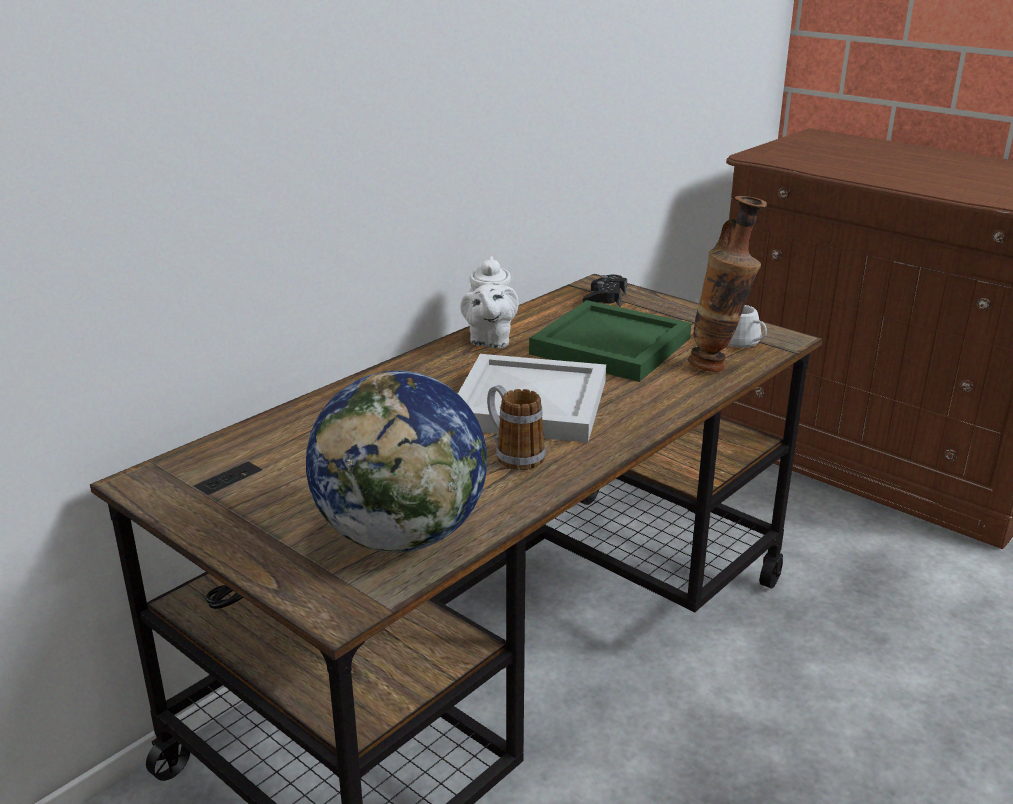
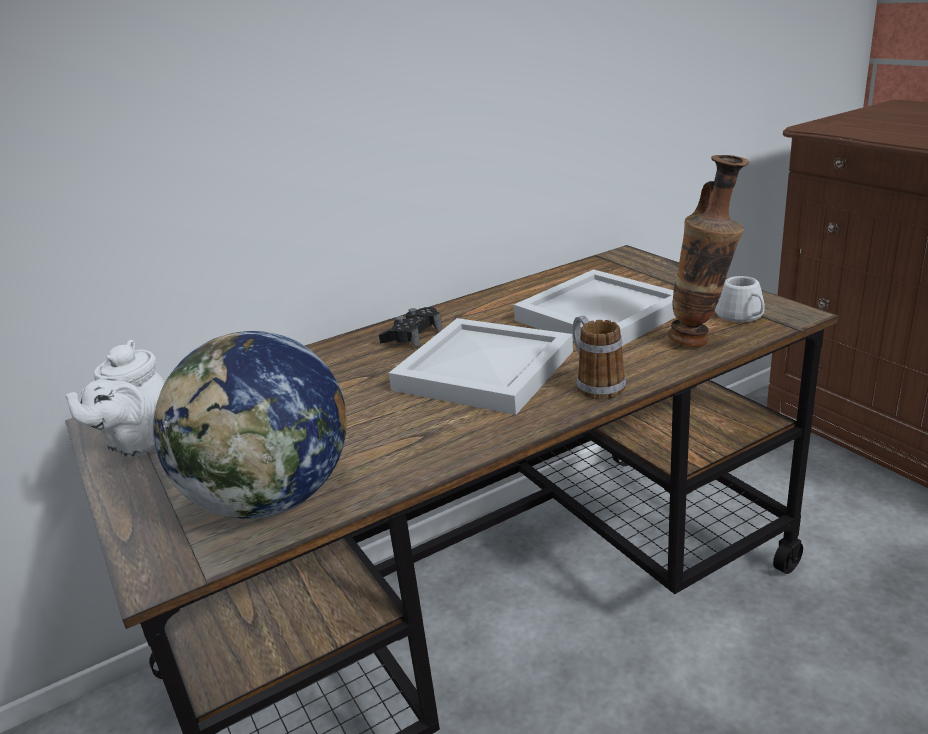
camera: 20 degrees right, 0 degrees up
white teapot [460,256,519,348] -> white teapot moved to [65,340,165,457]
mug [487,385,546,470] -> mug moved to [573,316,626,399]
green tray [529,300,691,382] -> white tray [514,269,675,346]
black game controller [583,275,627,307] -> black game controller moved to [379,307,442,348]

